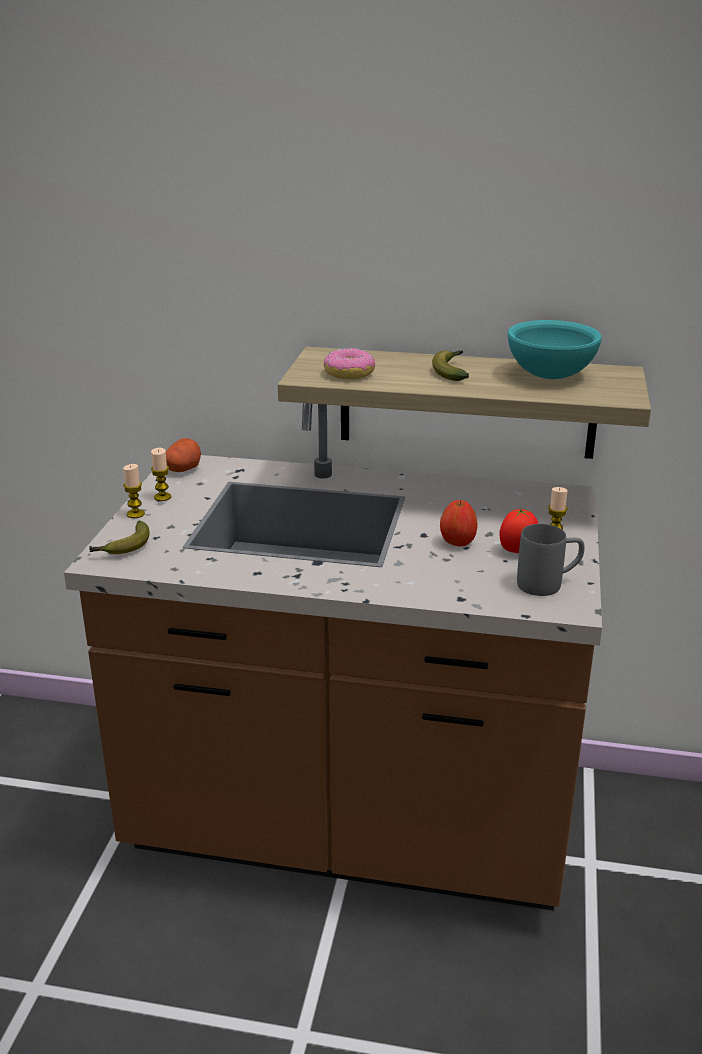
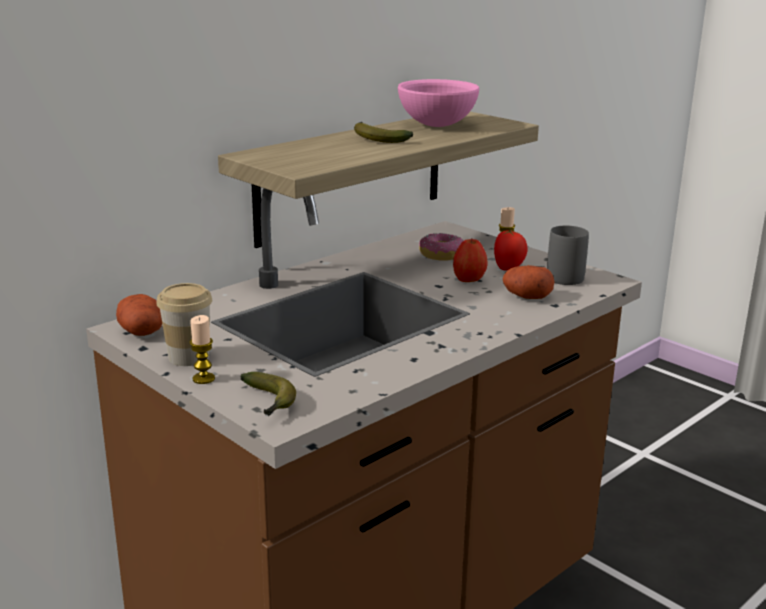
camera: 55 degrees left, 5 degrees down
candle [151,448,171,501] -> cup [156,283,212,366]
donut [324,348,375,379] -> donut moved to [419,233,464,260]
turquoise bowl [508,320,602,379] -> pink bowl [398,79,479,127]
none -> potato [503,265,555,299]

